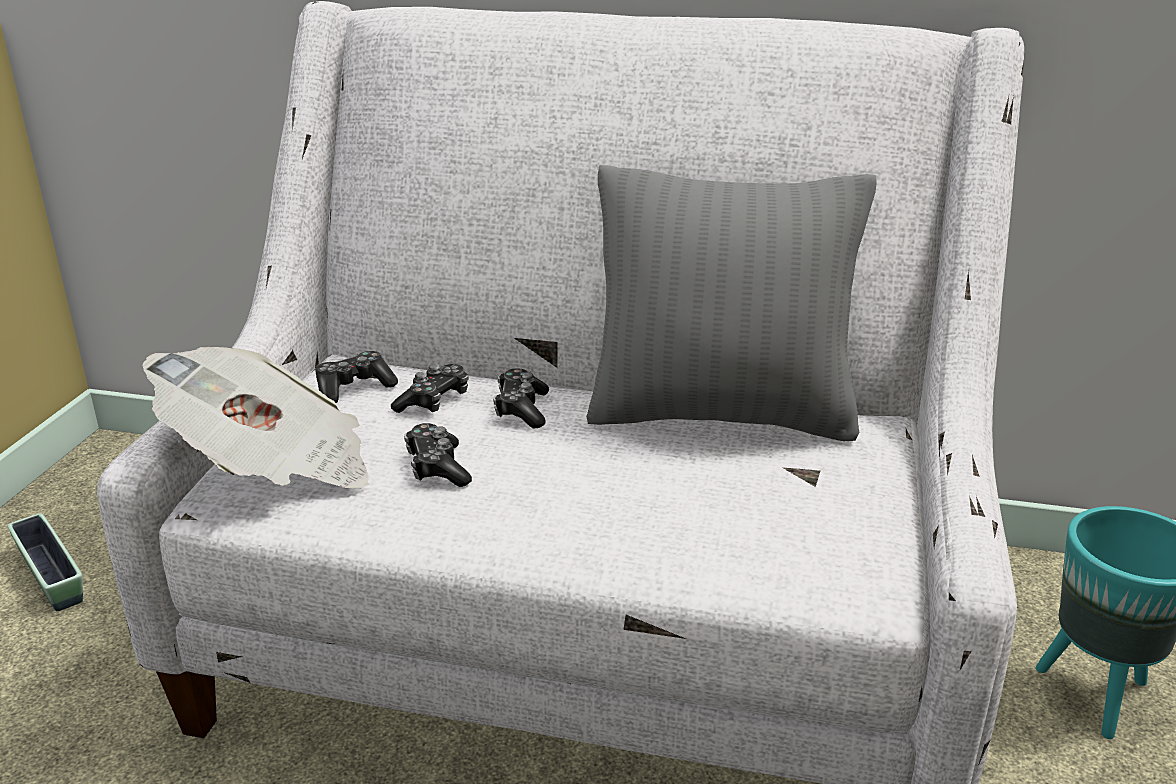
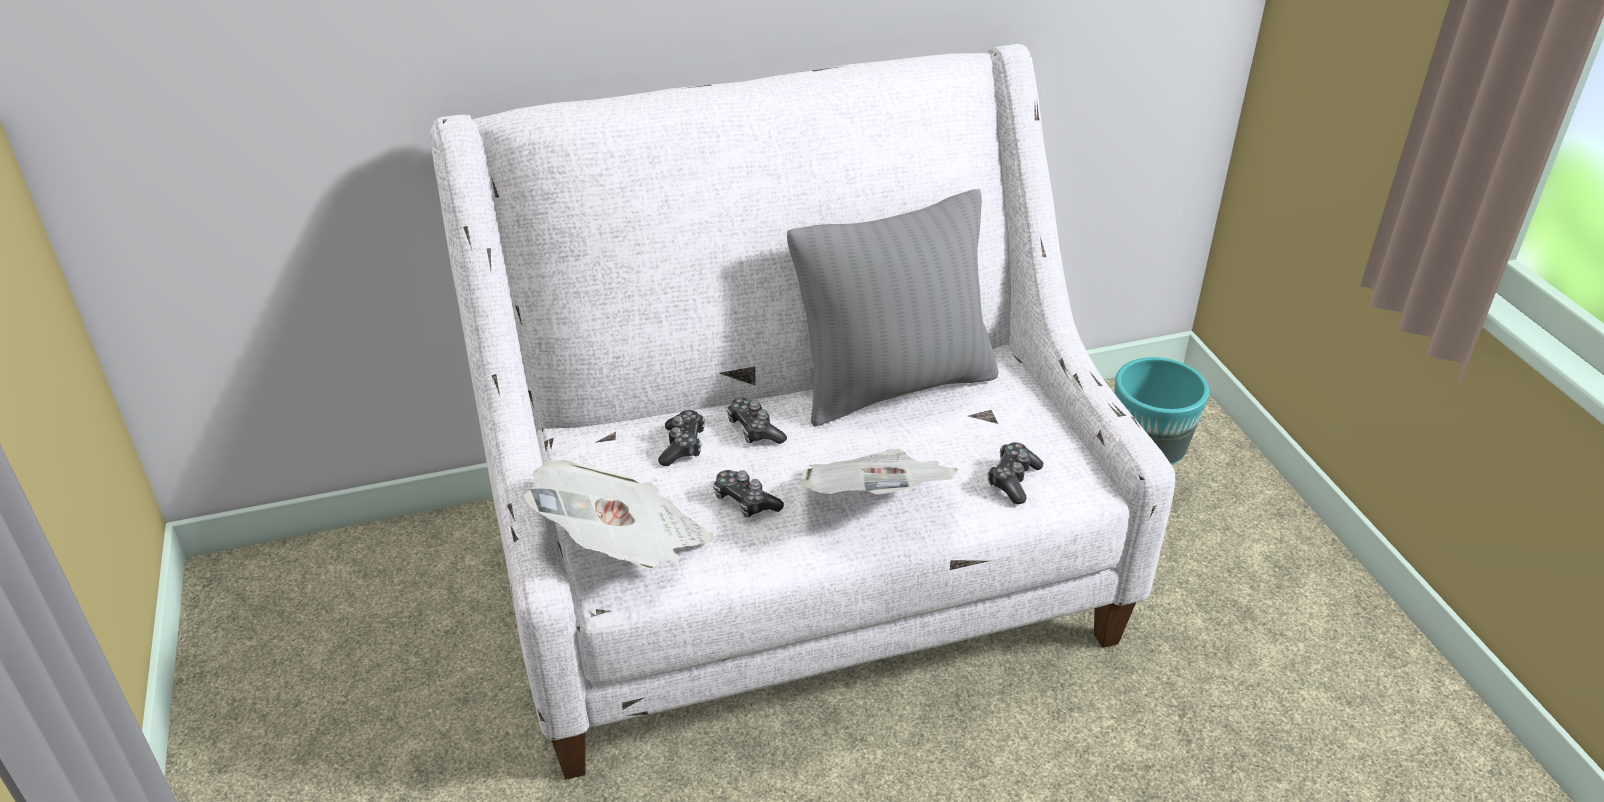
camera: 30 degrees left, 10 degrees up
planter [7,513,83,611] -> none
game controller [315,351,398,403] -> game controller moved to [988,442,1043,504]
none -> newspaper [799,449,959,495]

